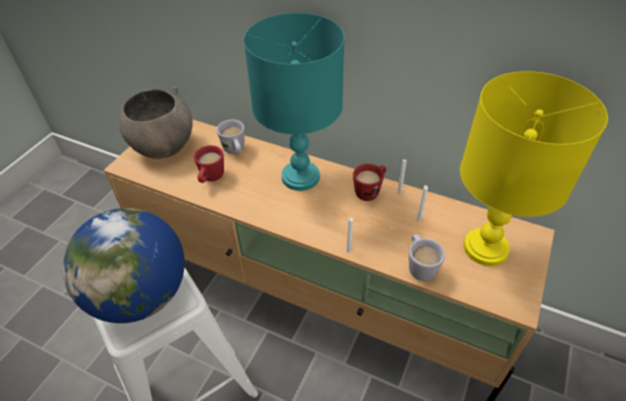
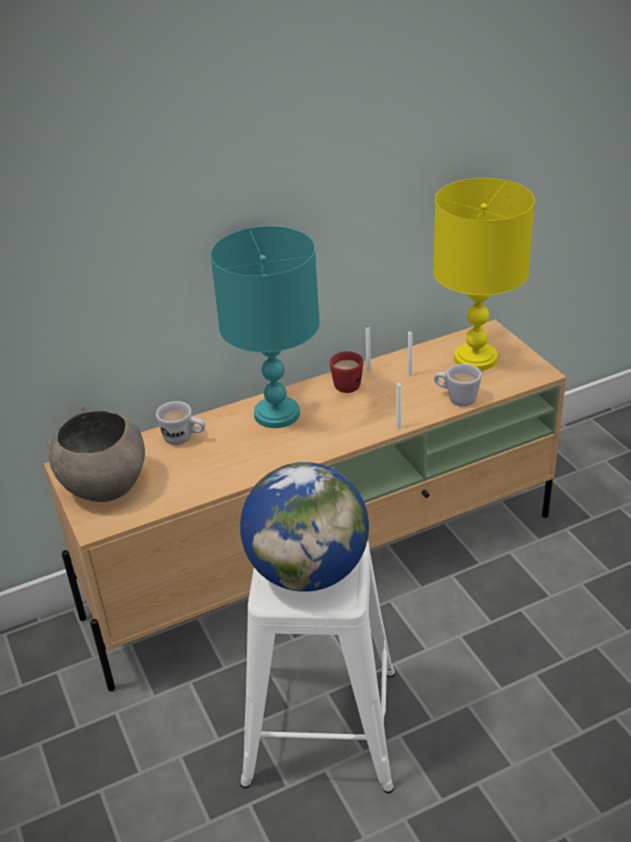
camera: 50 degrees left, 10 degrees down
red mug [194,145,224,183] -> none

